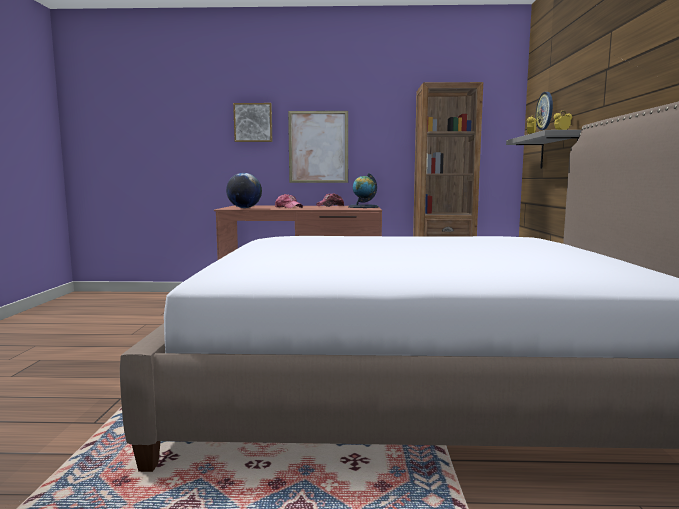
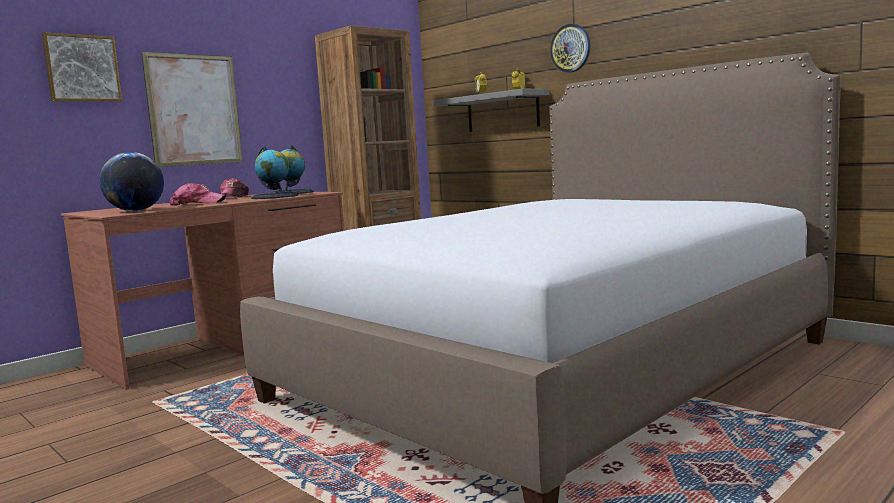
camera: 45 degrees left, 0 degrees up
wall clock [536,92,553,130] -> wall clock moved to [550,24,590,73]
none -> globe [251,146,298,199]

